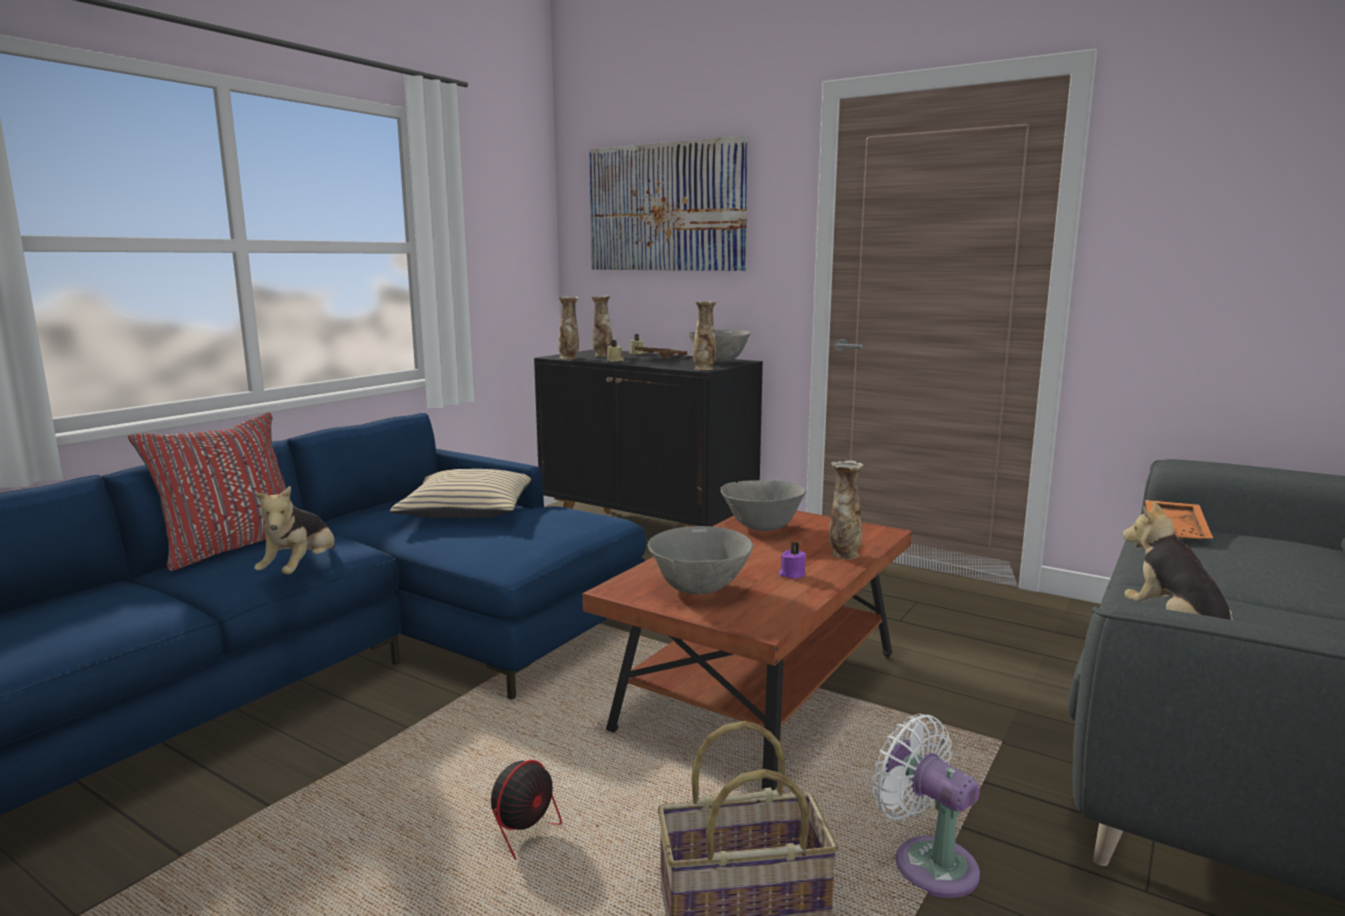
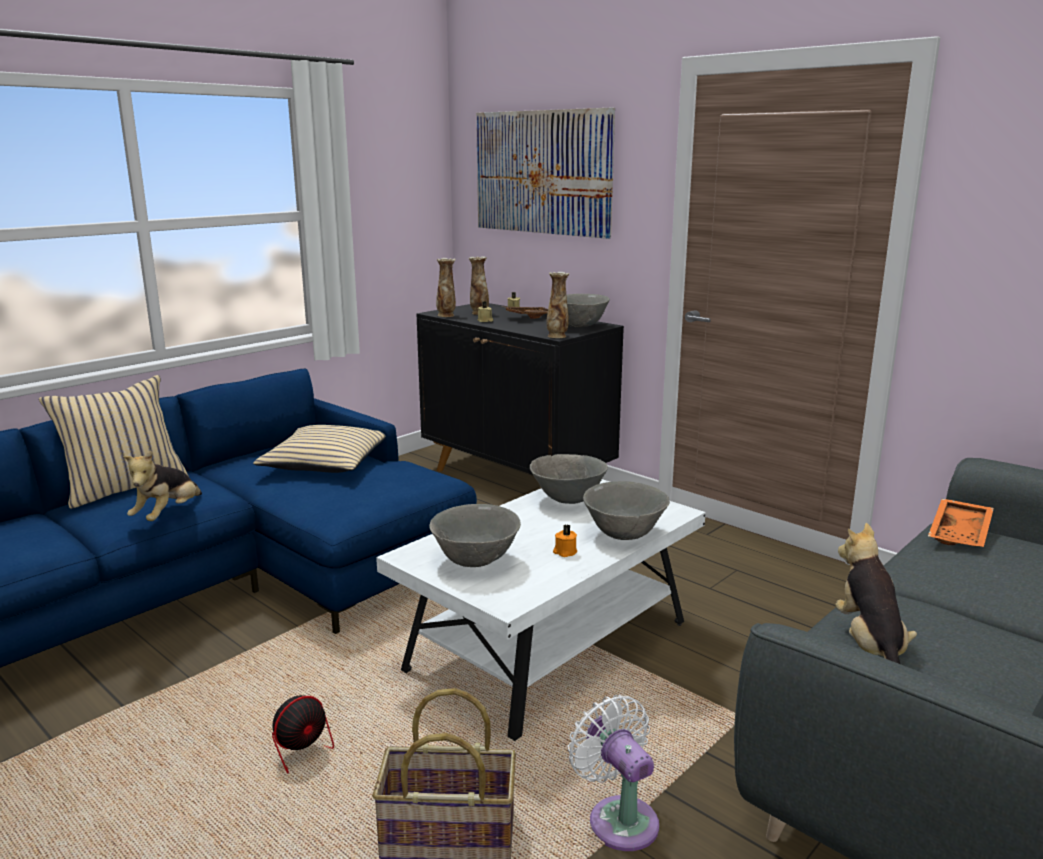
camera: 10 degrees right, 5 degrees up
red pillow [128,412,295,571] -> beige pillow [39,375,189,509]
brown coffee table [582,511,912,790] -> white coffee table [376,479,706,741]
purple candle [779,542,806,579] -> orange candle [553,525,577,557]
vase [829,460,864,559] -> grey bowl [583,481,670,540]

